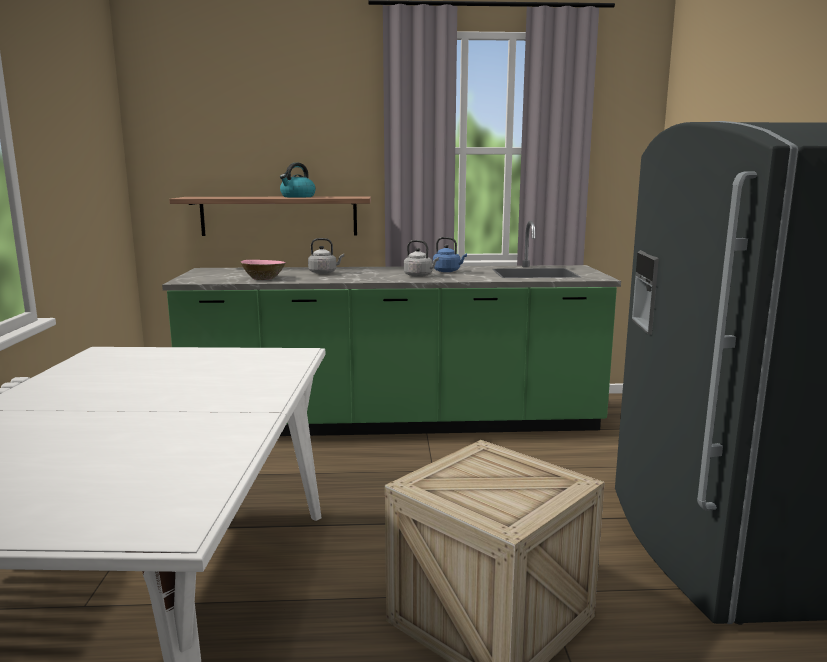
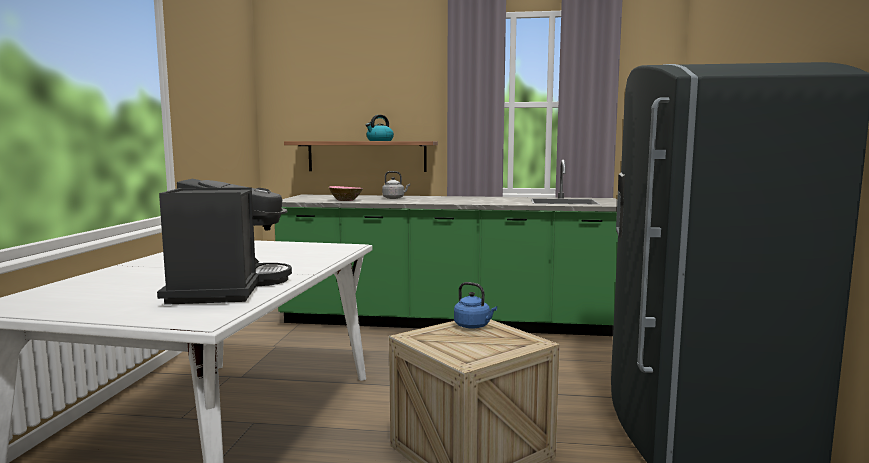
camera: 10 degrees right, 5 degrees down
grey kettle [404,240,439,277] -> none
blue kettle [433,237,467,272] -> blue kettle moved to [454,282,497,329]
none -> coffee machine [157,179,292,305]

